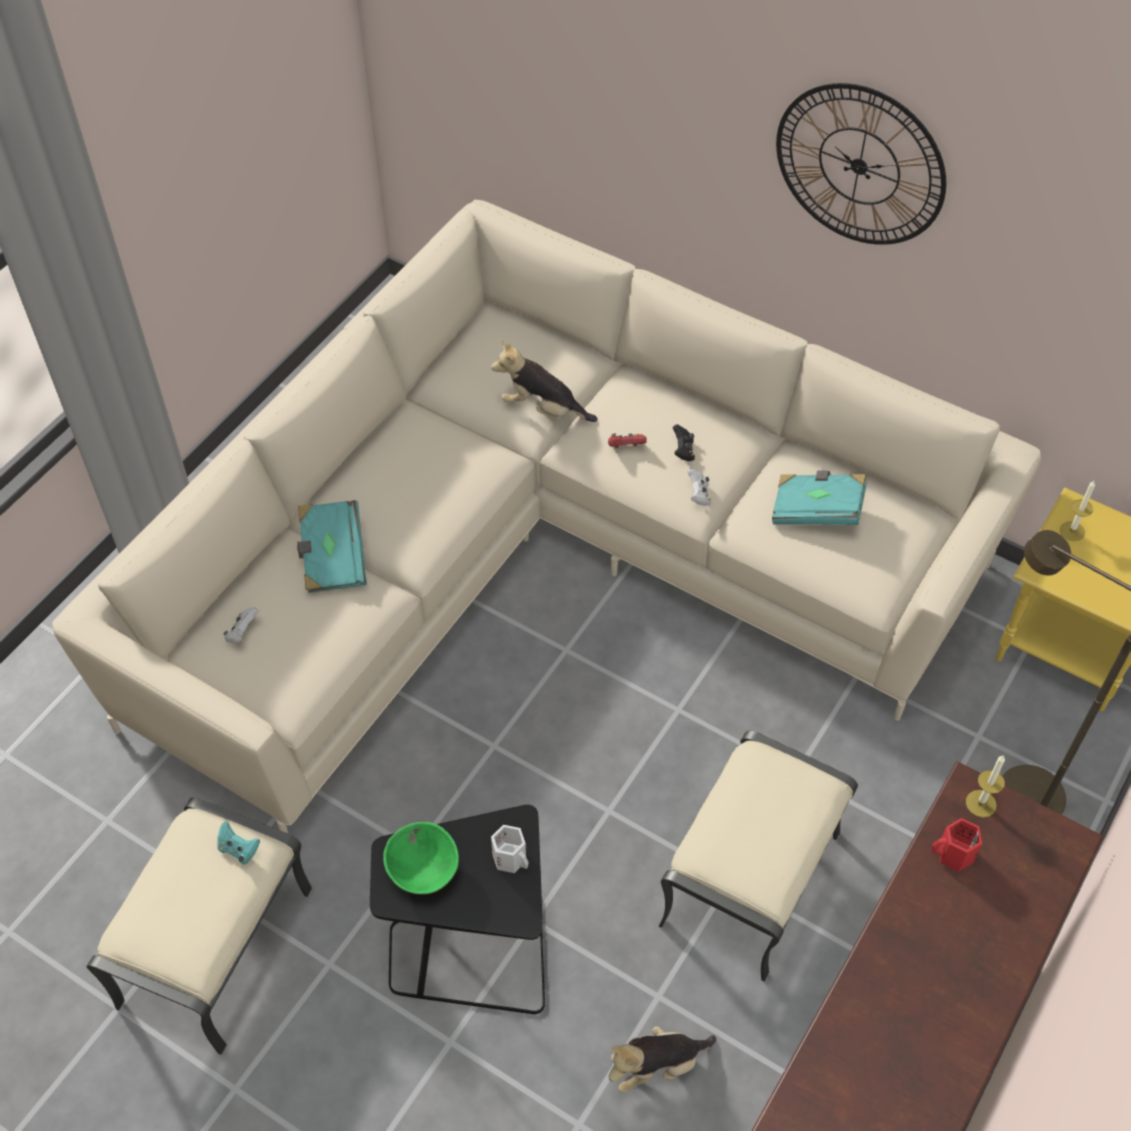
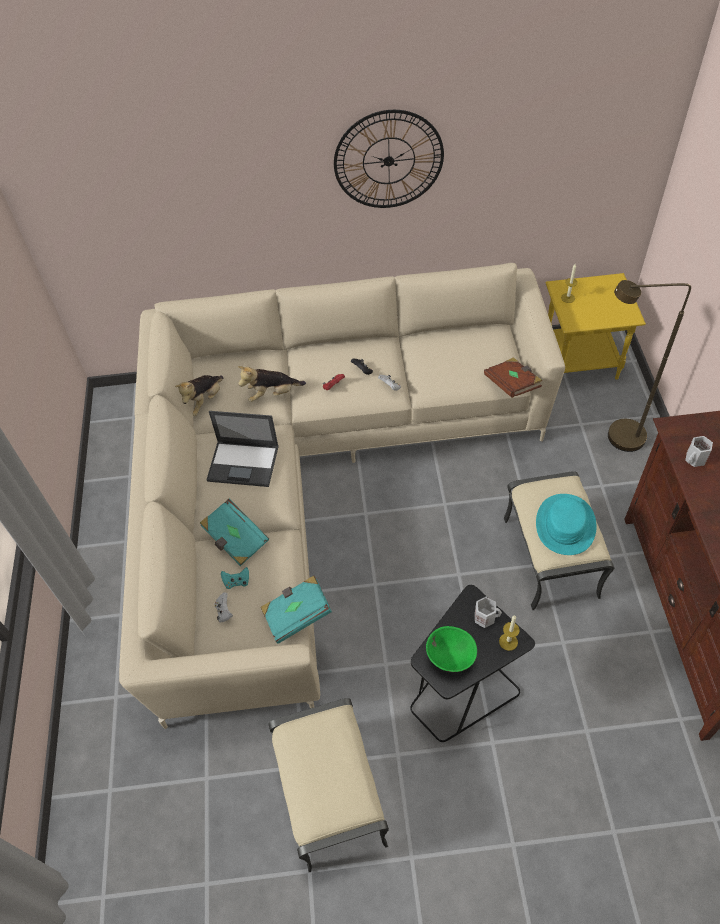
camera: 35 degrees left, 0 degrees up
turquoise game controller [218,821,260,864] -> turquoise game controller moved to [221,567,249,589]
plush toy [609,1026,716,1093] -> plush toy moved to [175,375,223,416]
turquoise book [772,470,867,525] -> turquoise book moved to [261,576,332,644]
red mug [932,818,982,872] -> white mug [685,436,713,467]
candle [966,756,1005,818] -> candle moved to [499,615,520,651]
none -> laptop [206,411,279,487]
none -> brown book [484,357,542,398]
none -> turquoise hat [536,494,597,555]

